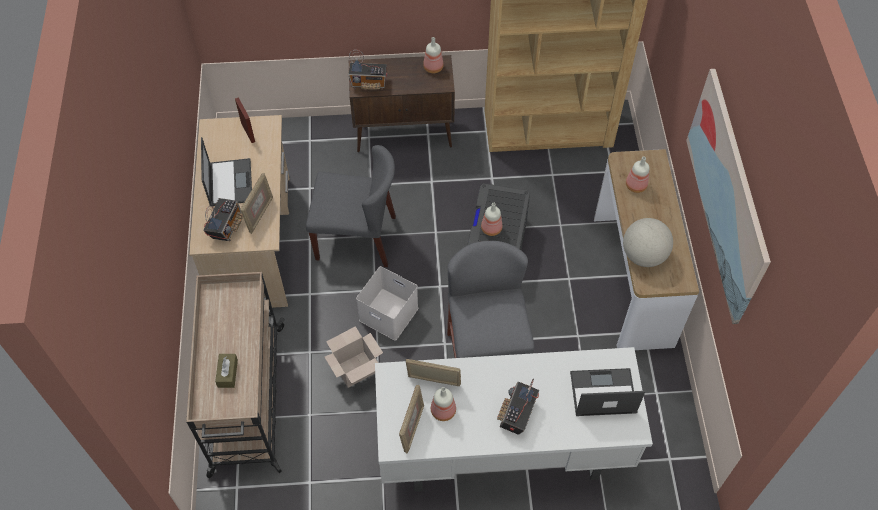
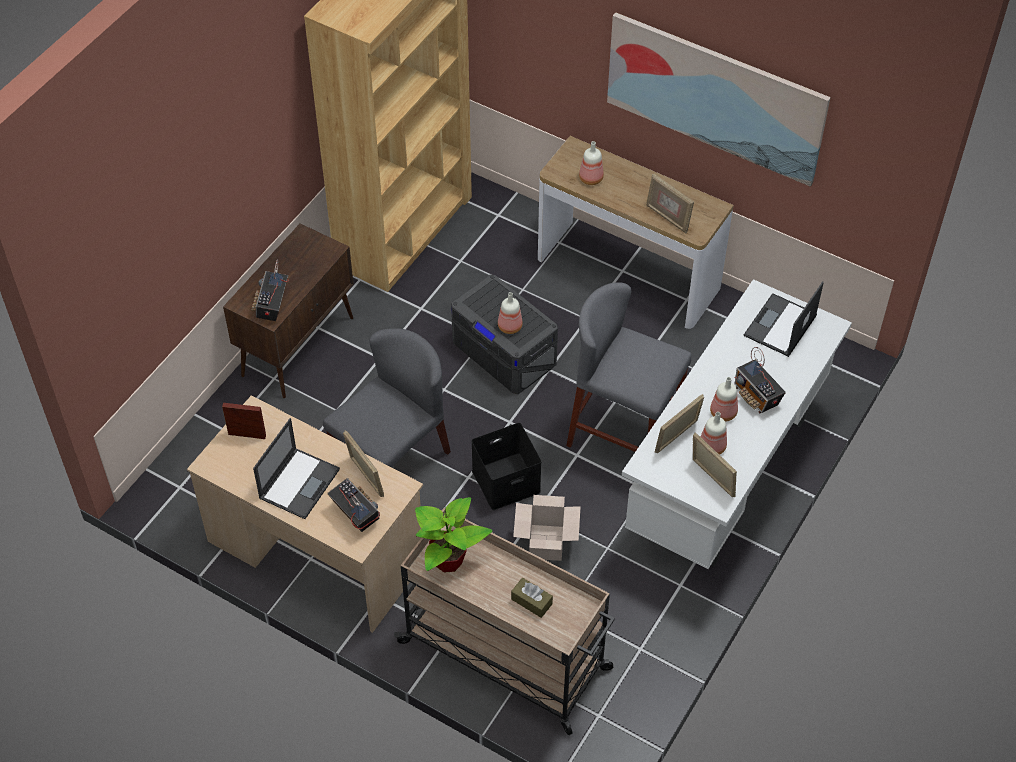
camera: 55 degrees left, 5 degrees down
laptop [201,137,252,207] -> laptop turned 90 degrees clockwise [253,418,340,519]
radio [348,50,387,90] -> radio turned 150 degrees clockwise [252,259,289,321]
white storage box [356,266,418,340] -> black storage box [471,423,542,510]
bottle [423,37,444,73] -> bottle moved to [710,377,738,422]
globe [623,218,673,267] -> picture frame [646,174,694,233]
none -> potted plant [415,497,492,573]

